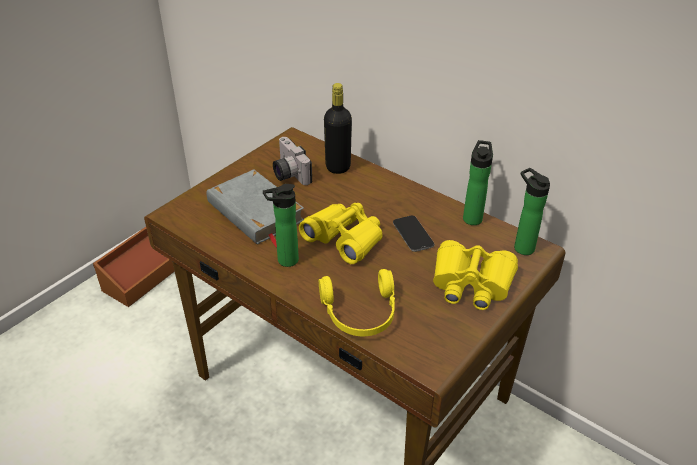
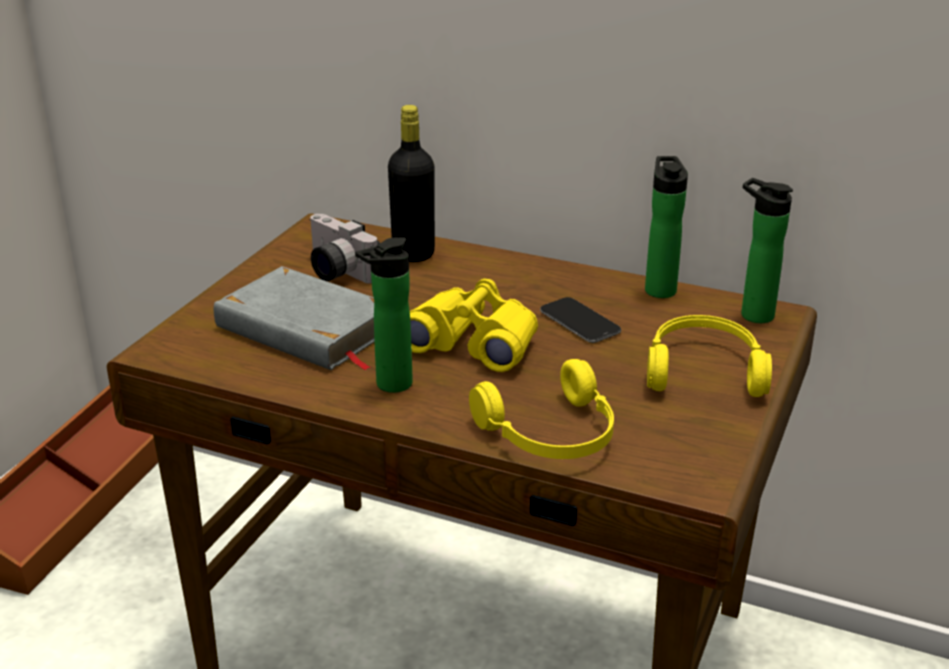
camera: 15 degrees left, 10 degrees down
yellow binoculars [433,240,518,310] -> yellow headphones [647,315,772,397]

